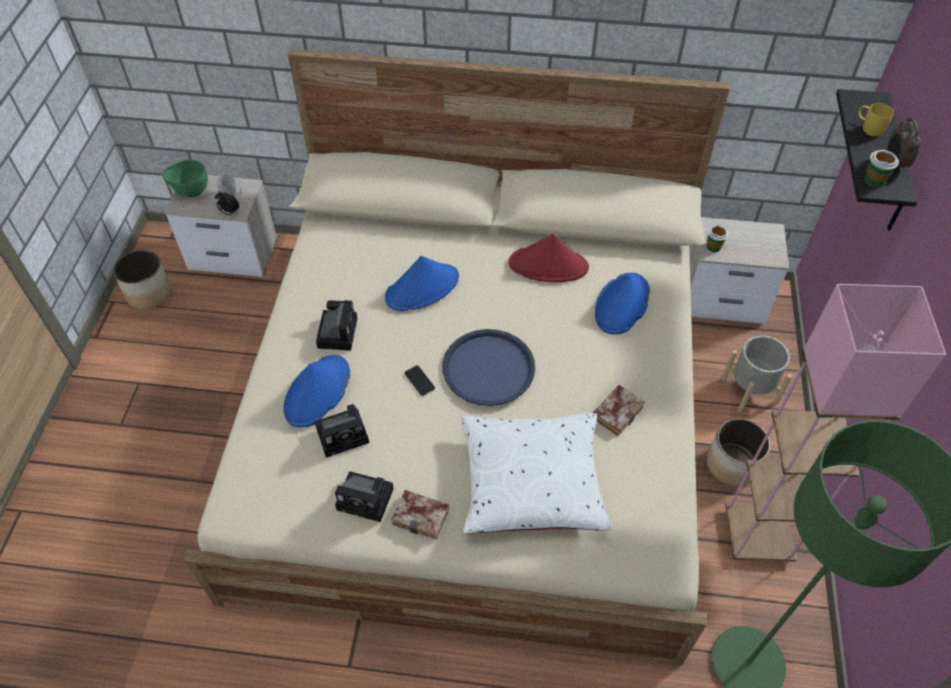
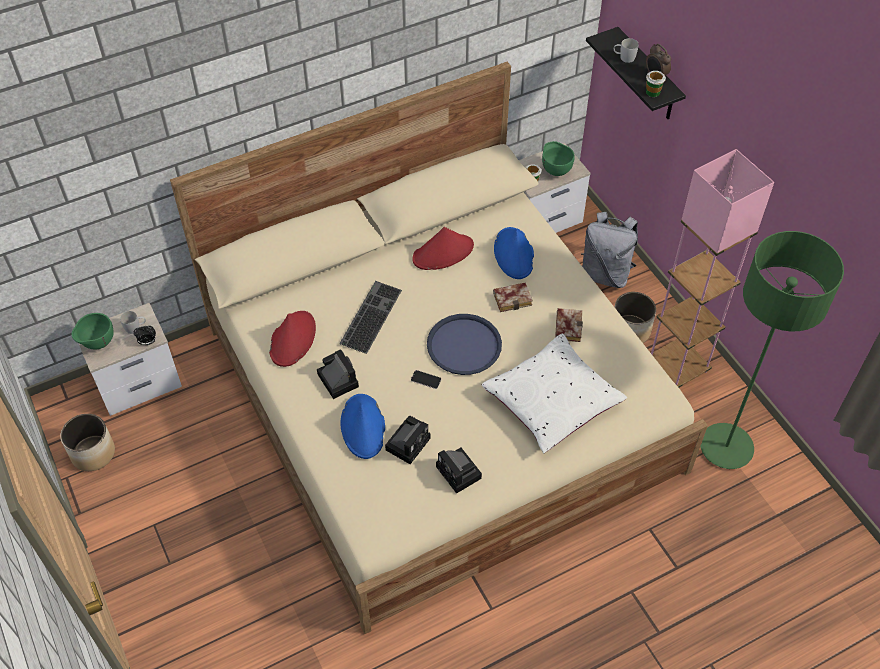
camera: 35 degrees left, 0 degrees up
camera [335,471,394,522] -> camera turned 75 degrees clockwise [436,448,482,494]
blue hat [385,256,459,311] -> keyboard [339,281,402,354]
book [391,490,449,540] -> book moved to [493,282,533,312]
grey planter [721,335,792,413] -> grey backpack [581,212,638,288]
yellow mug [858,103,894,136] -> white mug [614,38,639,63]
none -> red hat [269,311,316,367]
none -> green bowl [542,141,575,176]

